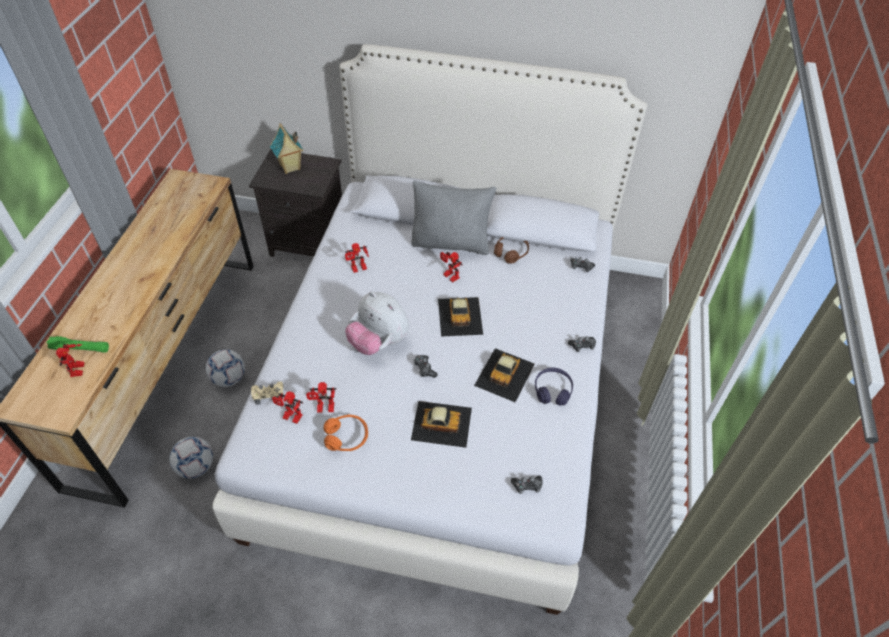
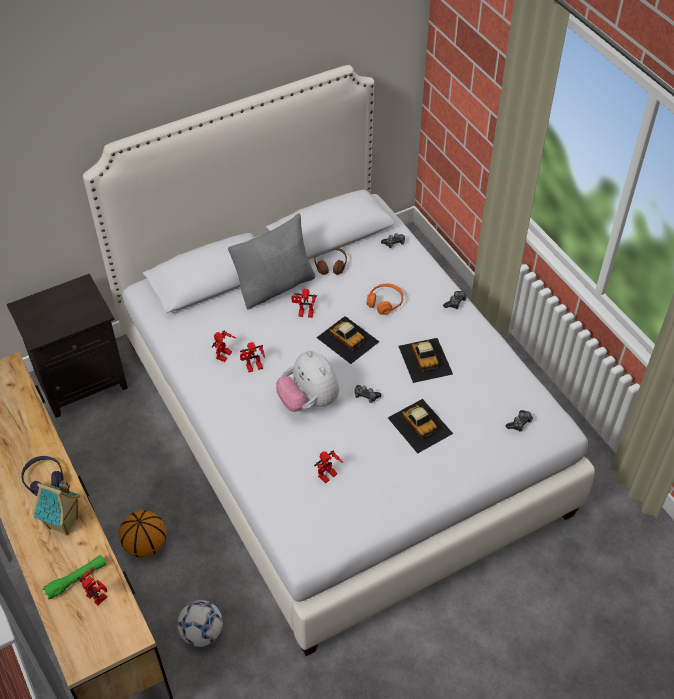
camera: 40 degrees left, 0 degrees up
football [206,349,245,387] -> basketball [119,510,166,557]
beige game controller [251,382,283,405] -> none
toy house [270,123,304,174] -> toy house moved to [32,480,81,535]
toy robot [272,391,303,424] -> toy robot moved to [240,342,265,372]
orange headphones [323,415,368,451] -> orange headphones moved to [367,283,403,315]
plush toy [345,291,409,355] -> plush toy turned 60 degrees clockwise [276,351,339,412]
toy car [411,401,472,448] -> toy car turned 90 degrees clockwise [388,399,453,454]
purple headphones [535,368,573,406] -> purple headphones moved to [21,456,64,496]

